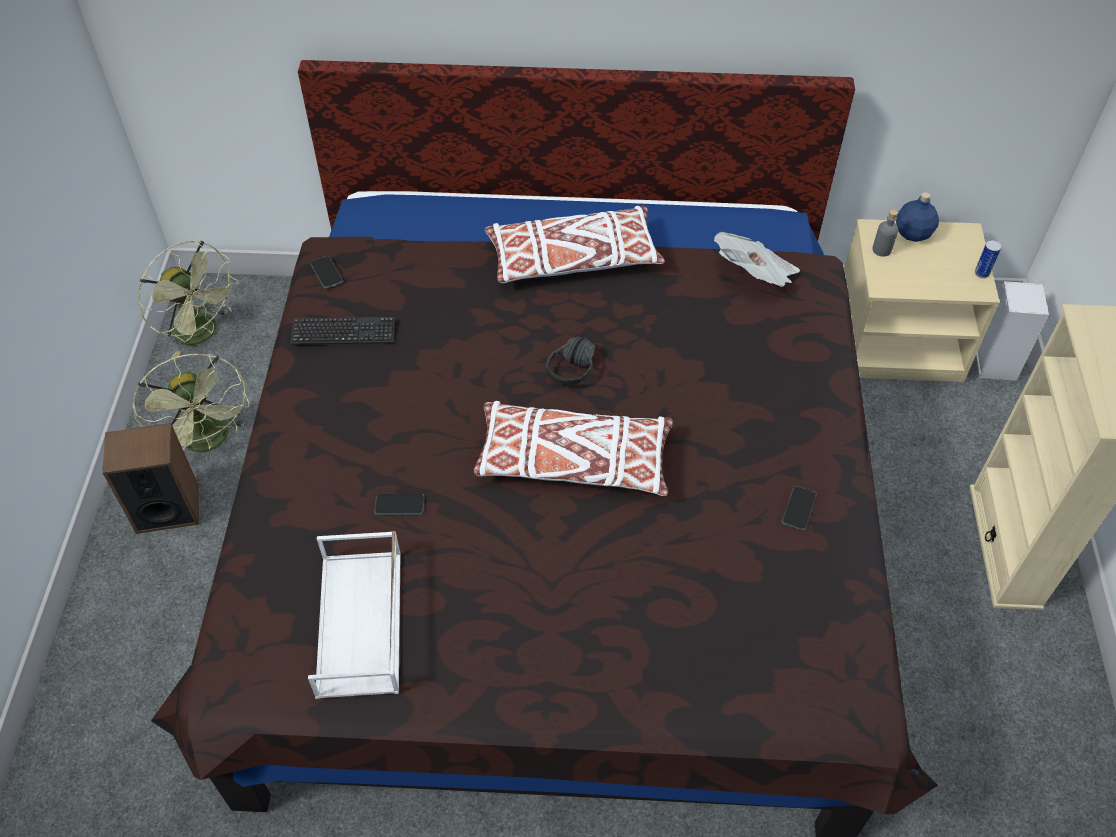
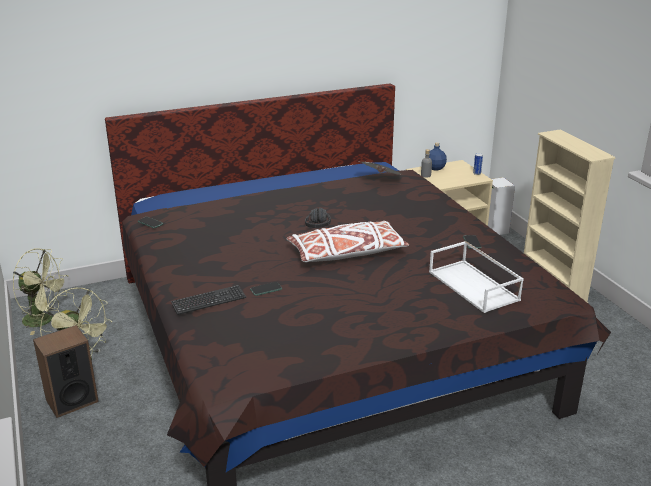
camera: 25 degrees left, 25 degrees down
keyboard [291,317,395,345] -> keyboard moved to [171,285,246,315]
white tray [308,531,401,699] -> white tray moved to [429,241,524,313]
white pillow [485,206,665,283] -> none

